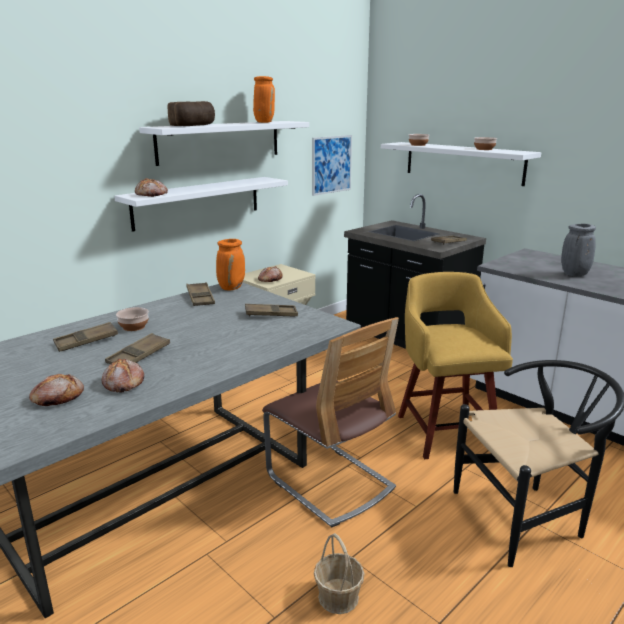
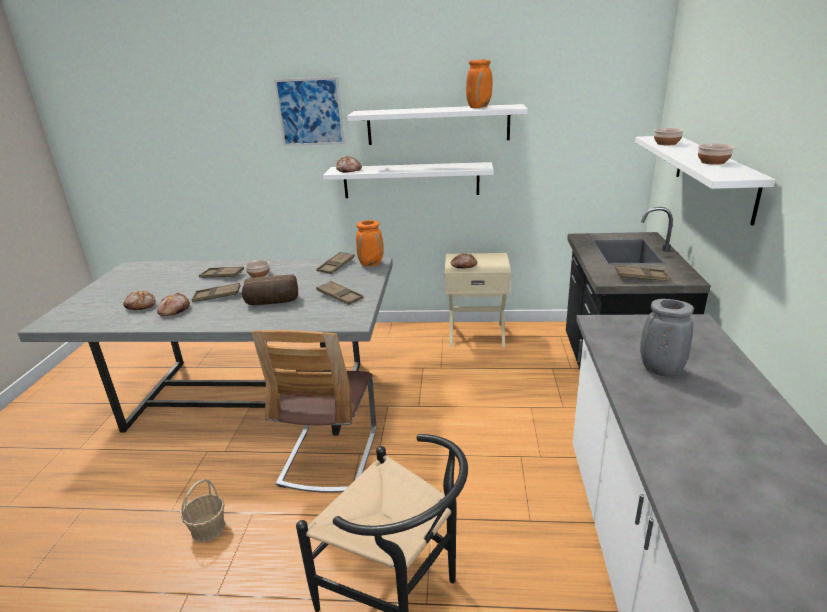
camera: 50 degrees right, 5 degrees up
bread [168,101,215,126] -> bread moved to [242,274,298,305]
picture [312,135,352,196] -> picture moved to [274,77,345,146]
yellow stool [398,272,513,459] -> none

